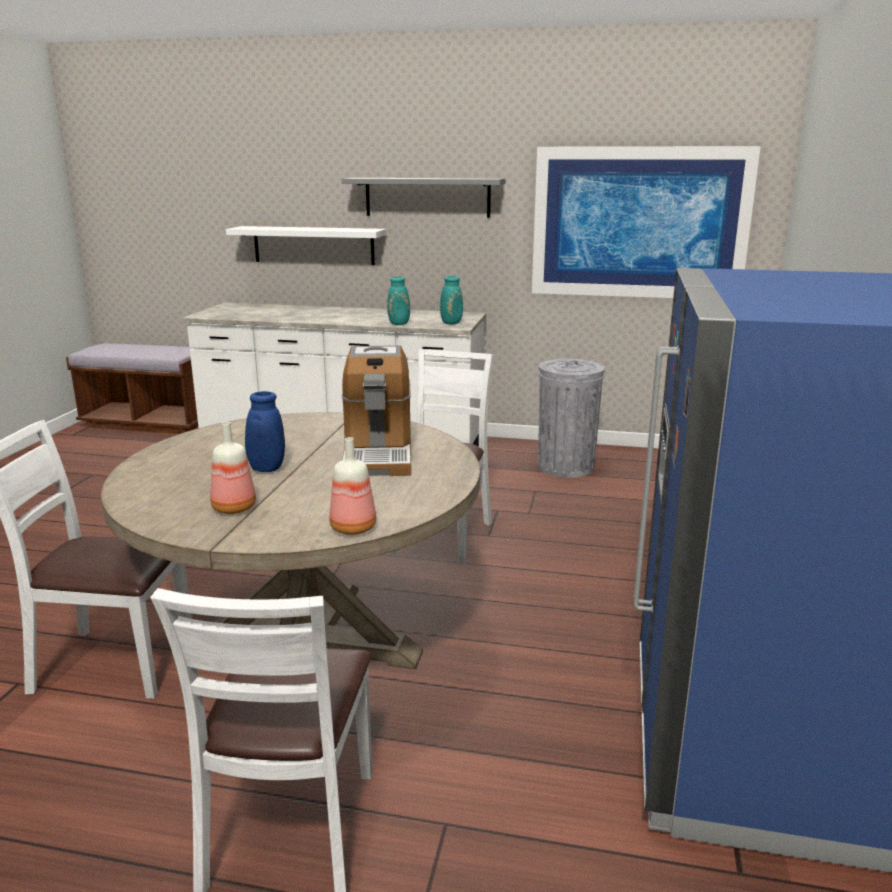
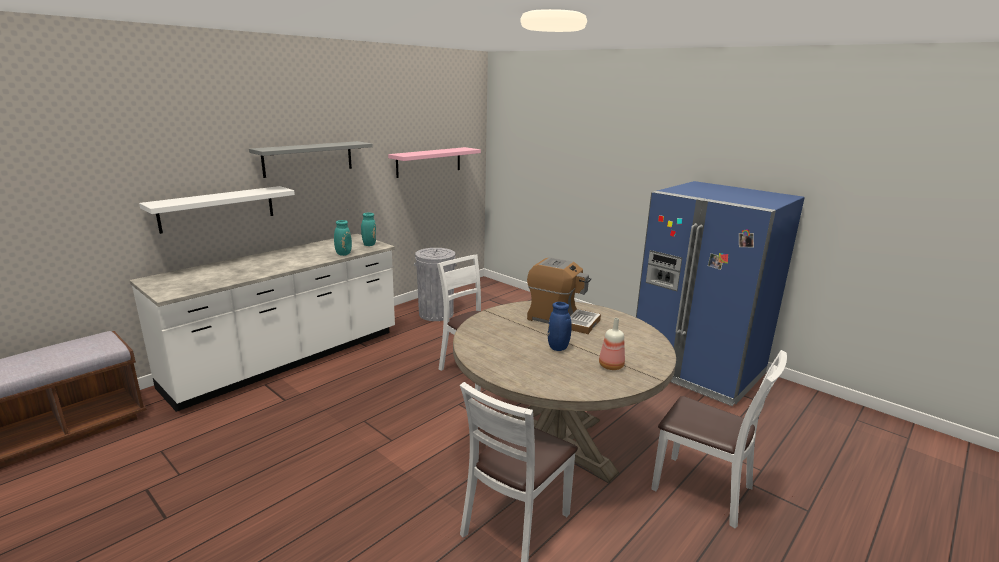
camera: 60 degrees left, 0 degrees up
bottle [329,437,376,535] -> none
picture [532,146,761,298] -> pink shelf [388,147,481,178]

